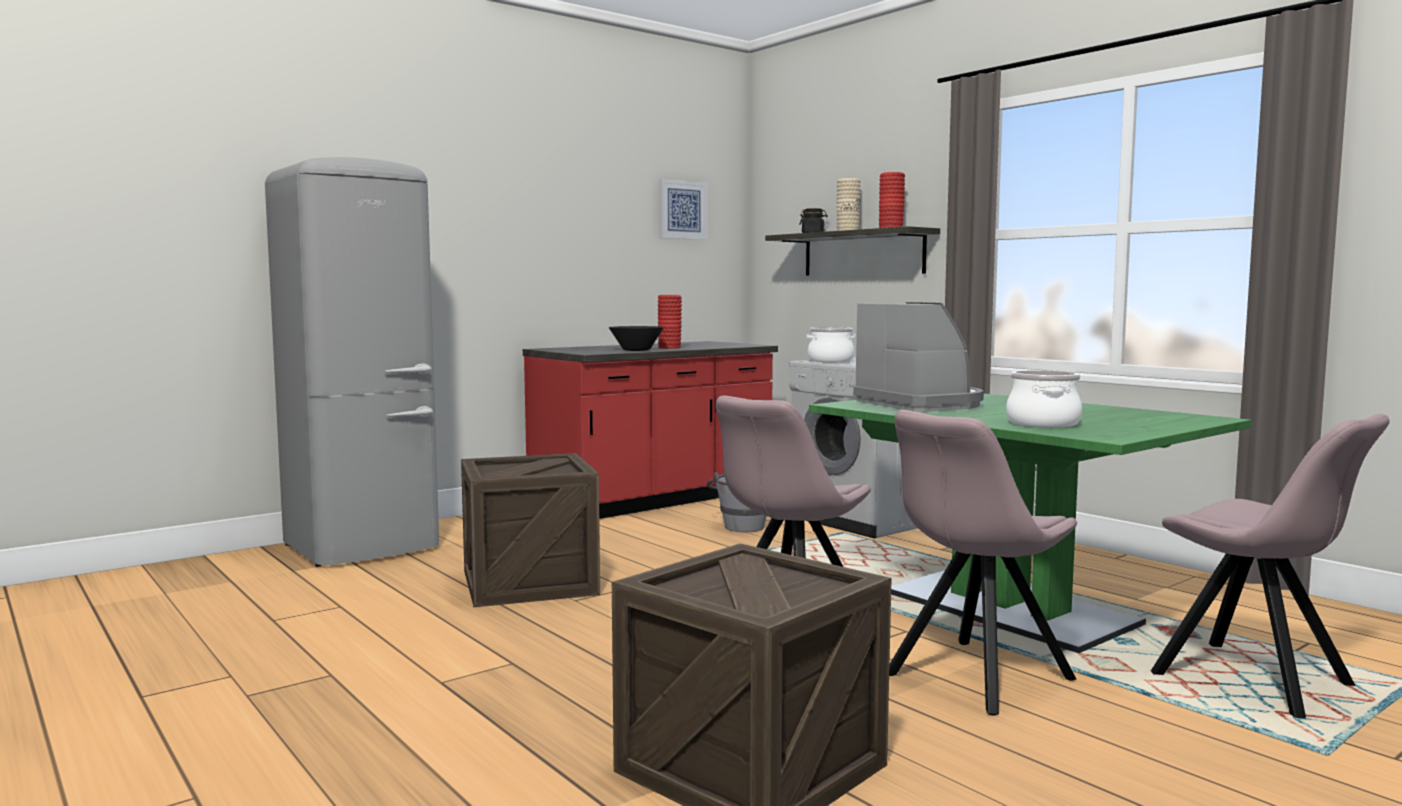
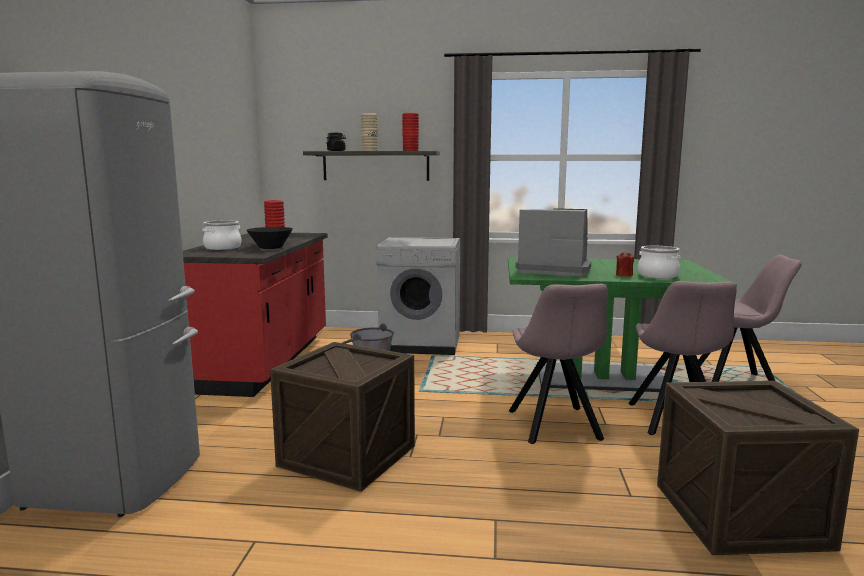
camera: 45 degrees left, 5 degrees up
picture [659,179,707,240] -> none
cooking pot [806,327,856,362] -> cooking pot moved to [202,220,242,250]
none -> red candle [616,252,634,277]

